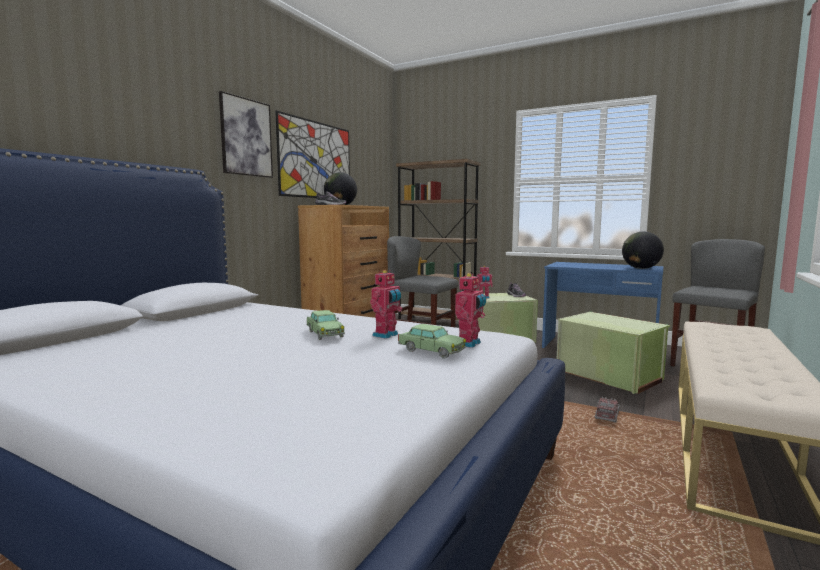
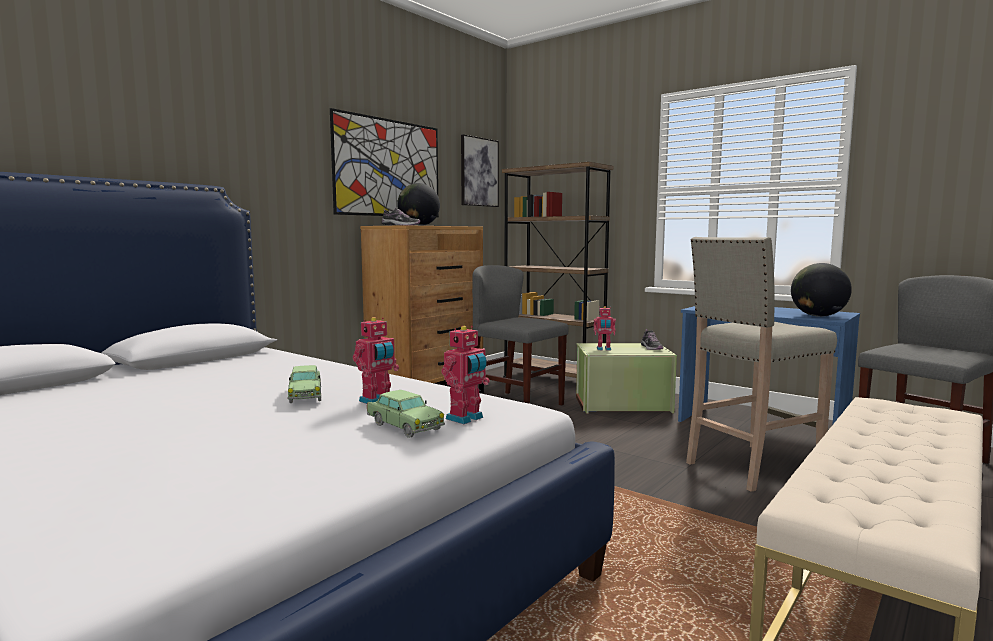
camera: 10 degrees right, 0 degrees up
picture [219,91,273,178] -> picture moved to [461,134,499,207]
green storage box [557,312,670,394] -> beige stool [686,237,837,492]
toy truck [595,397,620,423] -> none

